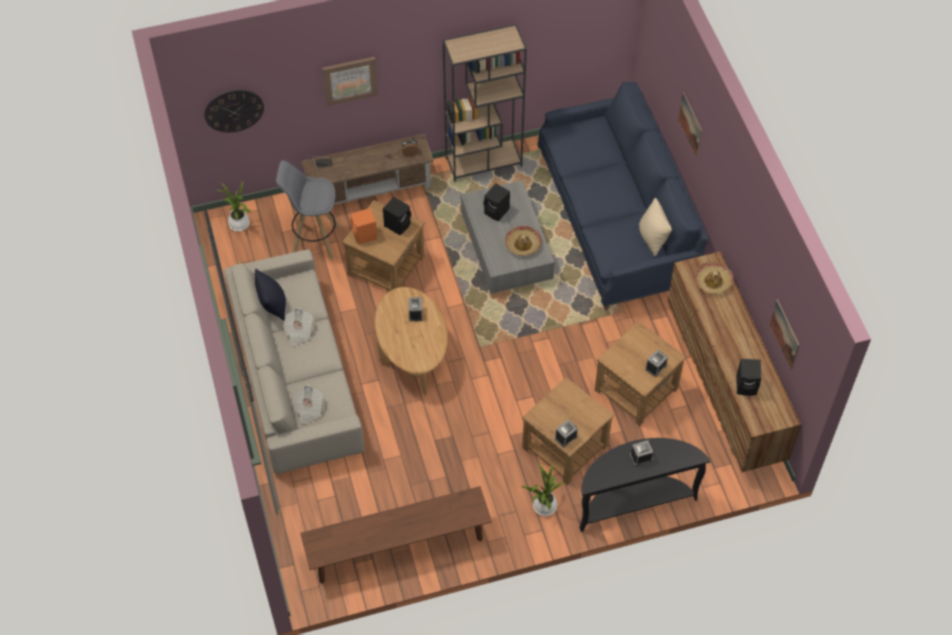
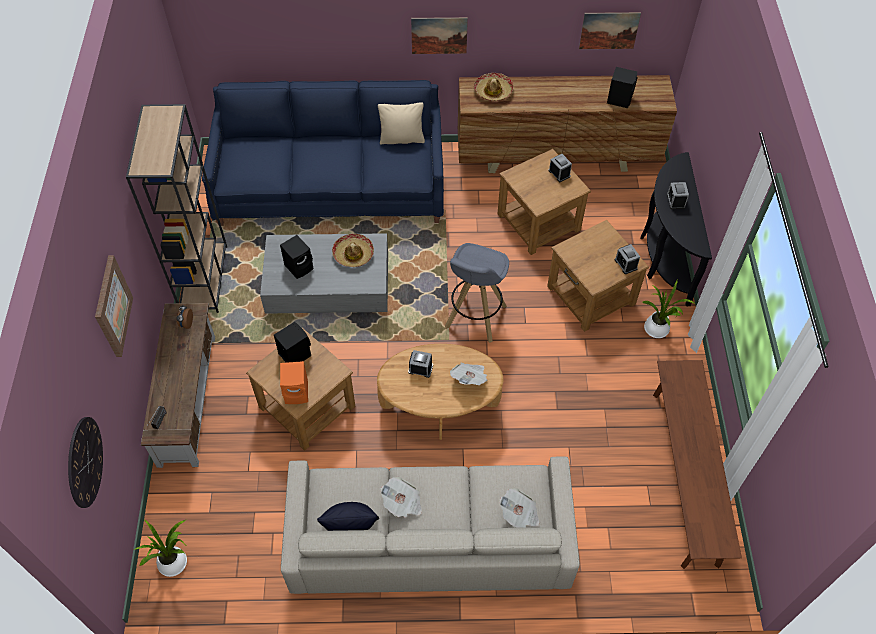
camera: 75 degrees left, 0 degrees up
grey stool [276,160,340,260] -> grey stool moved to [445,243,509,343]
picture [678,92,702,158] -> picture moved to [411,17,468,54]
none -> newspaper [450,363,487,385]

